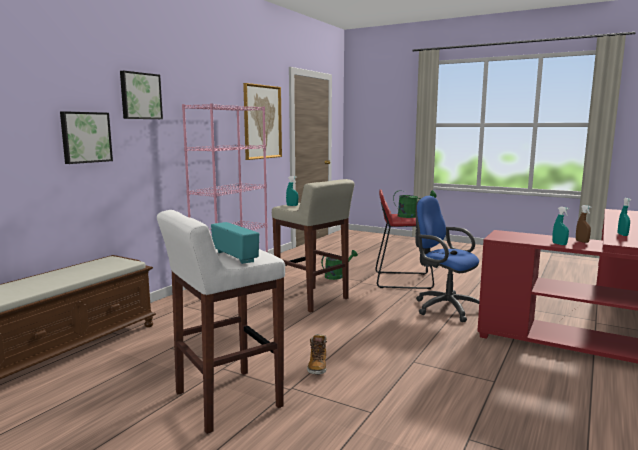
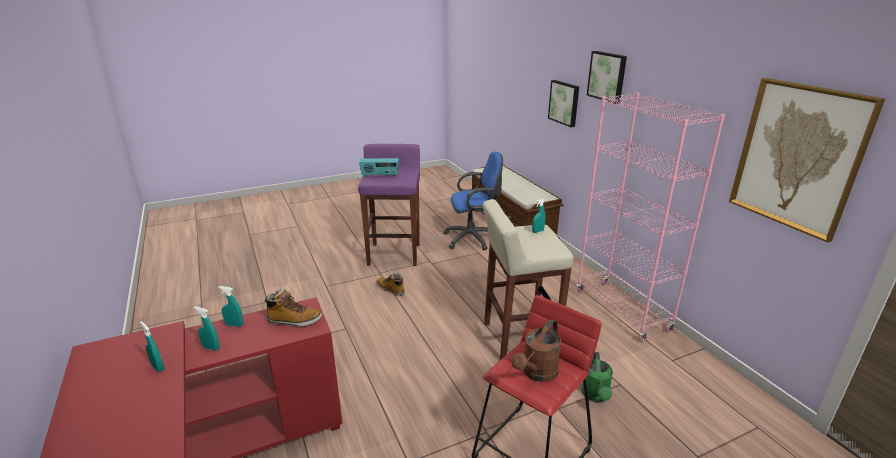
camera: 125 degrees right, 15 degrees up
white stool [157,210,285,434] -> purple stool [358,144,420,266]
green watering can [393,190,437,218] -> brown watering can [511,319,561,382]
blue office chair [415,196,479,322] -> blue office chair moved to [444,152,503,250]
brown spray bottle [576,205,591,243] -> turquoise spray bottle [194,307,220,351]
none -> boot [264,289,322,327]

